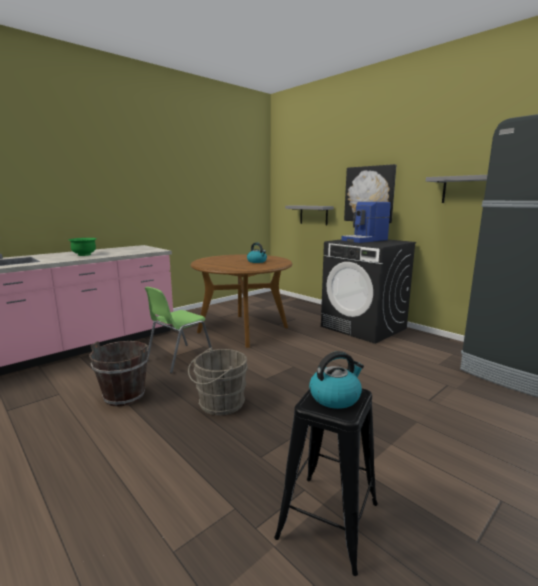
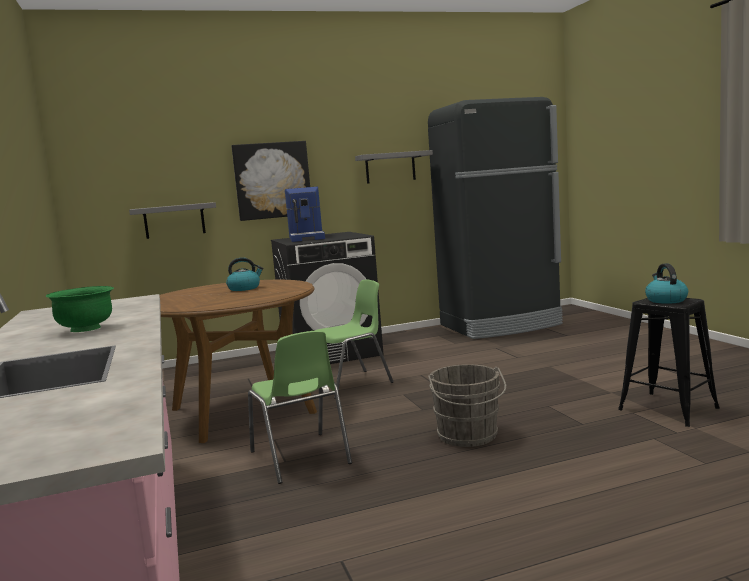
camera: 65 degrees left, 5 degrees down
brown bucket [89,341,149,407] -> none
none -> green chair [314,280,394,399]

